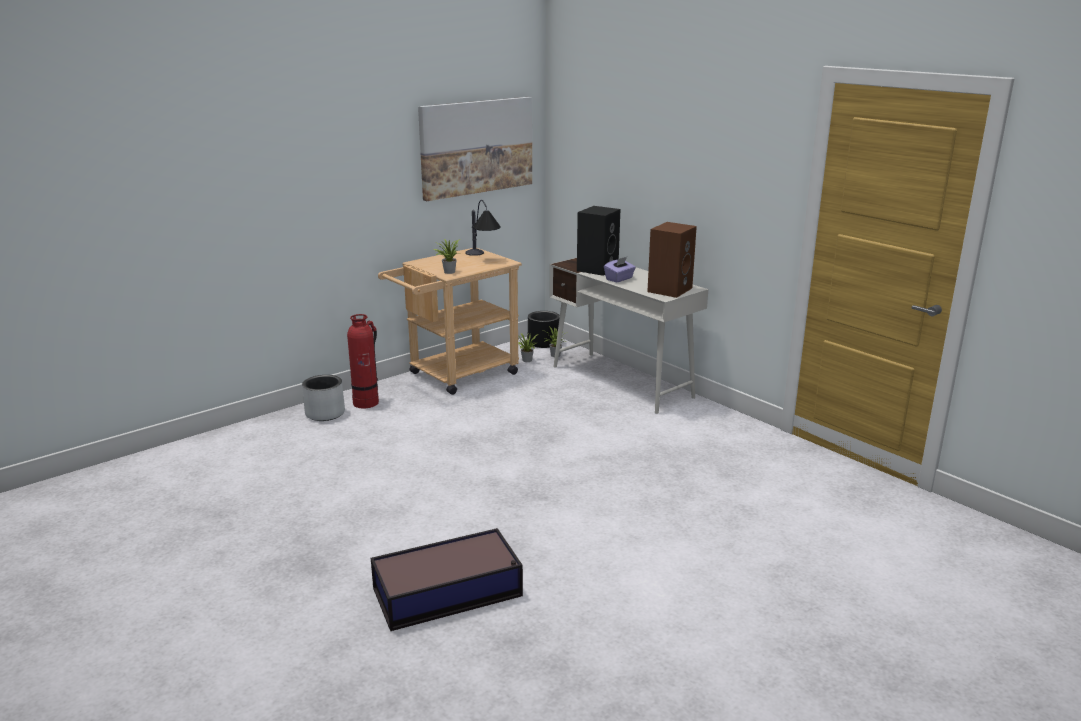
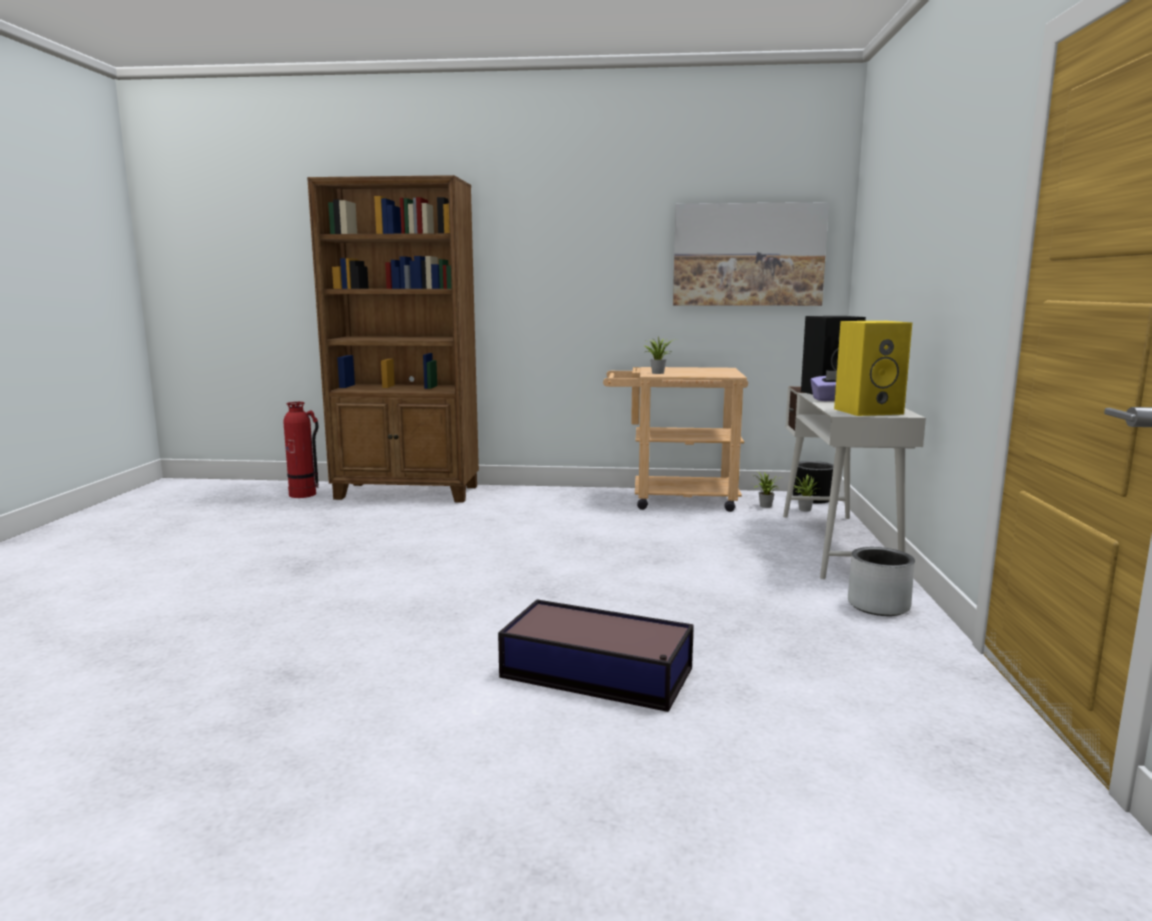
camera: 45 degrees right, 10 degrees down
grey planter [302,375,345,421] -> grey planter moved to [848,547,915,616]
fire extinguisher [347,314,379,408] -> fire extinguisher moved to [283,402,319,498]
storage box [371,528,523,631] -> storage box moved to [498,600,694,712]
table lamp [465,200,501,256] -> none
brown speaker [647,222,697,298] -> yellow speaker [834,321,912,416]
none -> brown bookcase [307,175,479,503]

